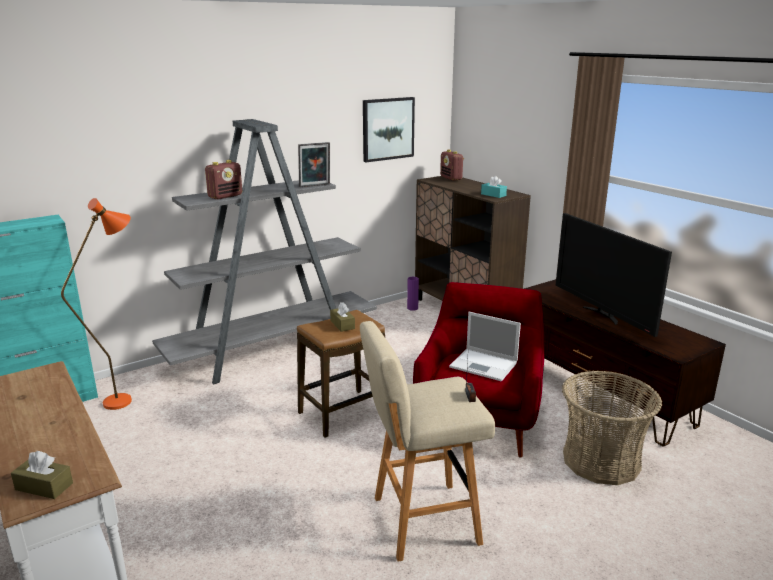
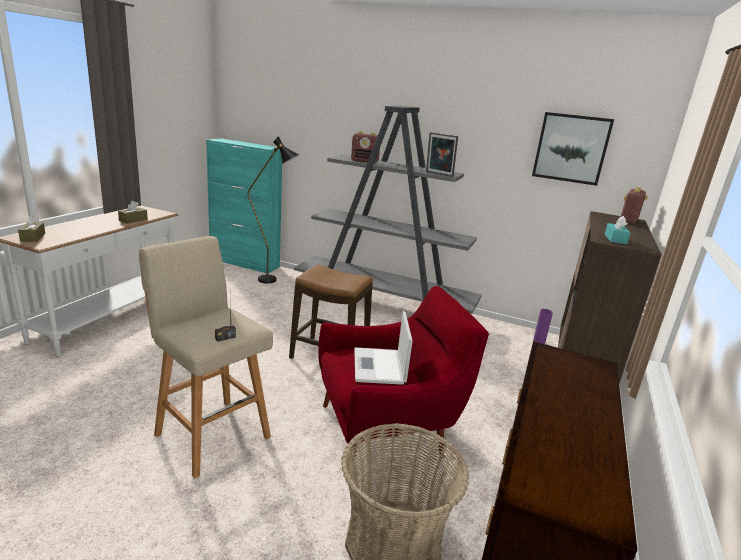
camera: 55 degrees right, 0 degrees up
orange floor lamp [61,198,132,410] -> black floor lamp [248,136,299,284]
brown tissue box [330,302,355,332] -> brown tissue box moved to [118,201,148,224]
television [556,213,672,337] -> none

